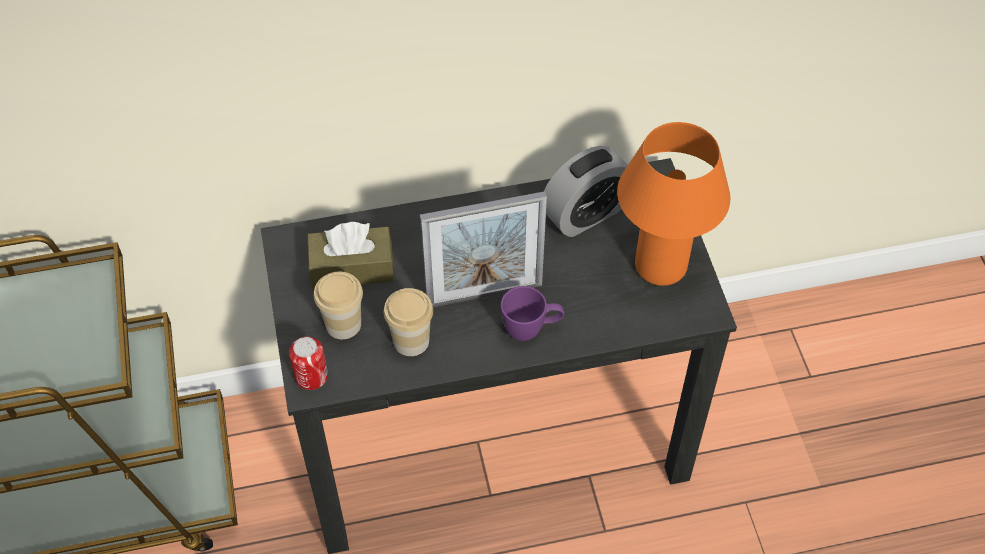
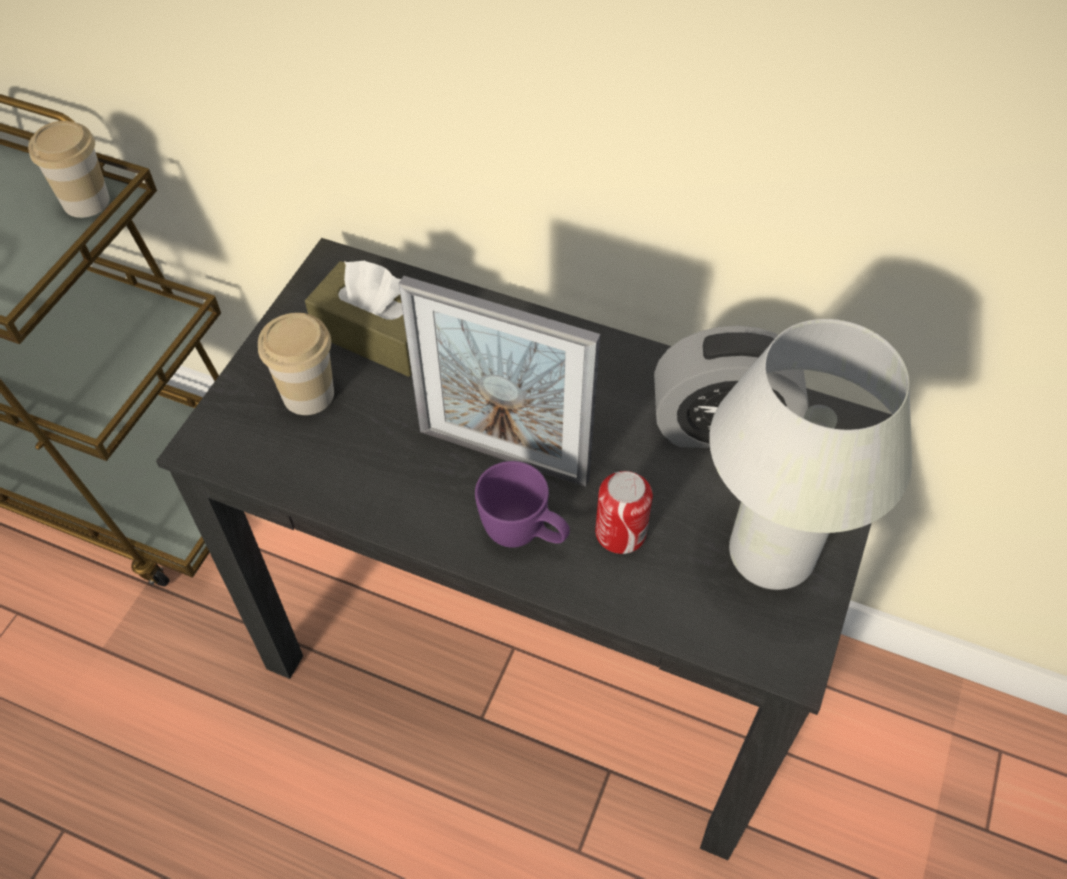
camera: 35 degrees right, 0 degrees up
can [289,337,328,390] -> can moved to [595,471,653,554]
cup [384,288,433,356] -> cup moved to [28,121,110,218]
orange table lamp [617,122,730,286] -> white table lamp [709,319,912,590]

